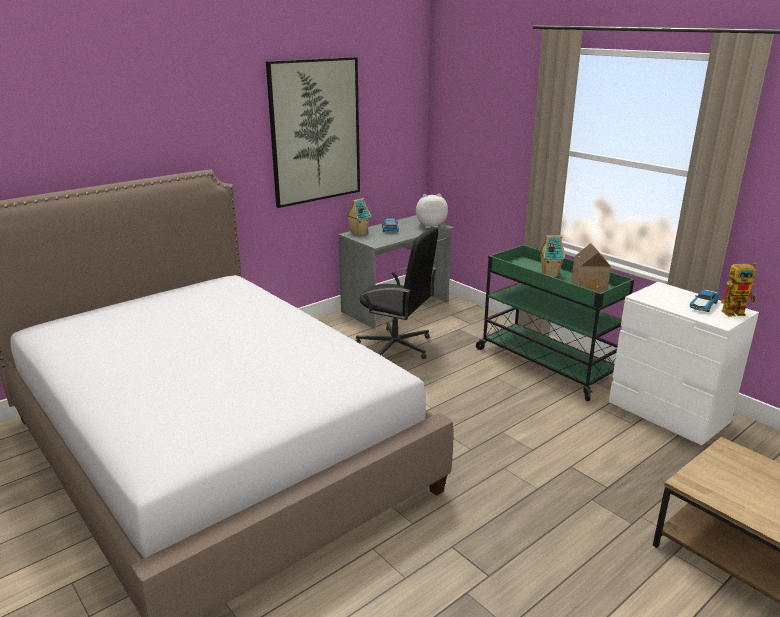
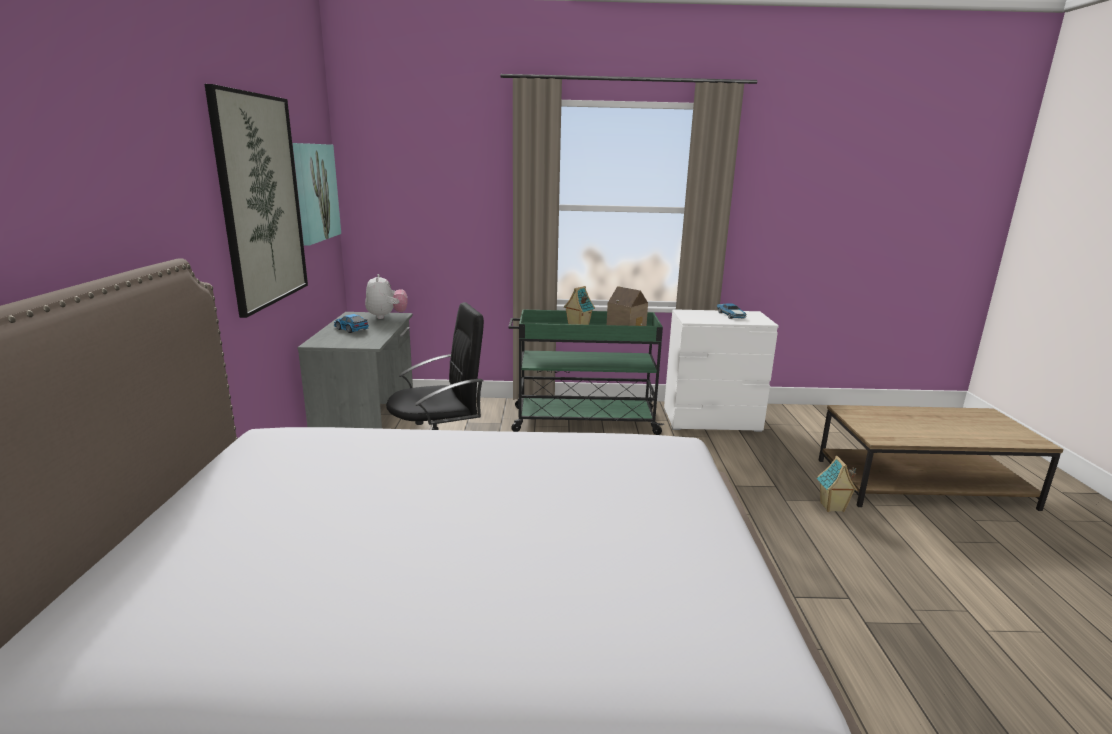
camera: 50 degrees left, 5 degrees down
toy house [346,198,372,236] -> toy house moved to [817,456,858,512]
plush toy [416,194,448,228] -> plush toy turned 135 degrees clockwise [365,274,408,319]
toy robot [721,262,757,316] -> none
none -> picture [292,143,341,246]

